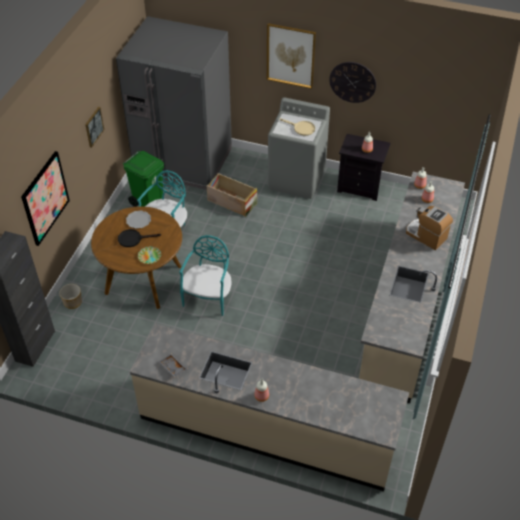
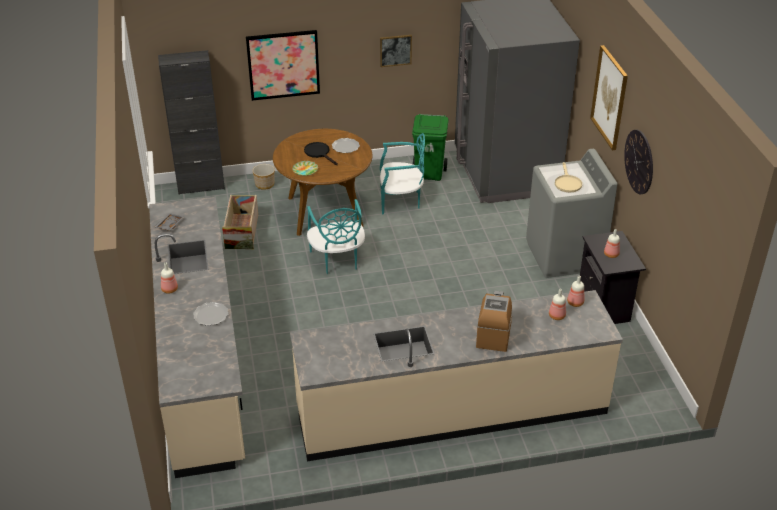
camera: 60 degrees right, 10 degrees down
turquoise chair [179,235,232,316] -> turquoise chair turned 90 degrees clockwise [307,199,365,274]
crate [207,173,257,217] -> crate moved to [222,195,258,249]
none -> plate [193,302,228,326]

